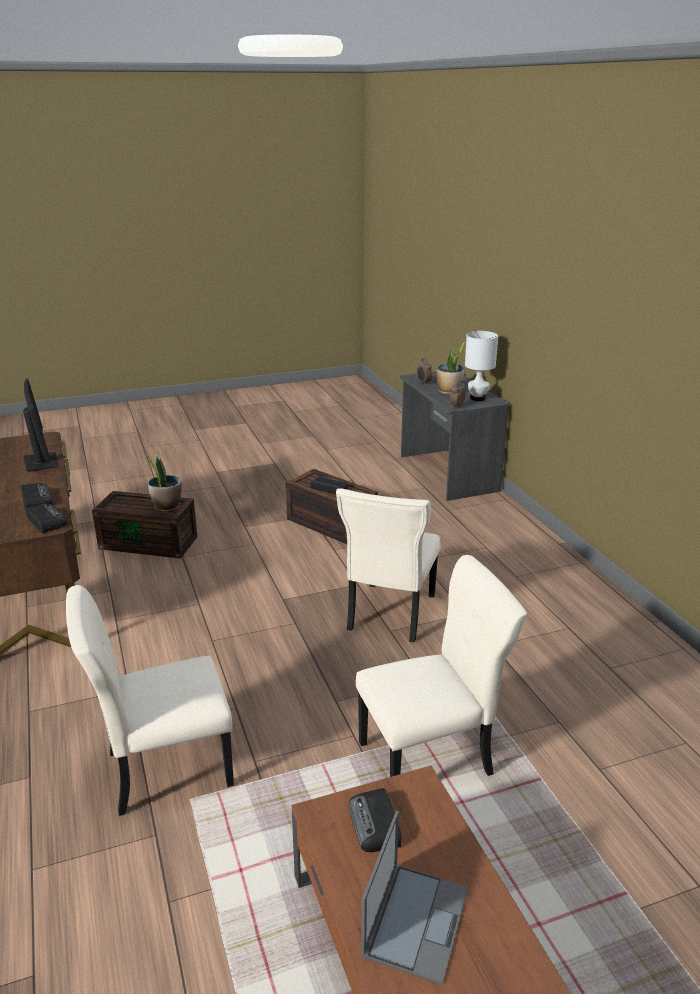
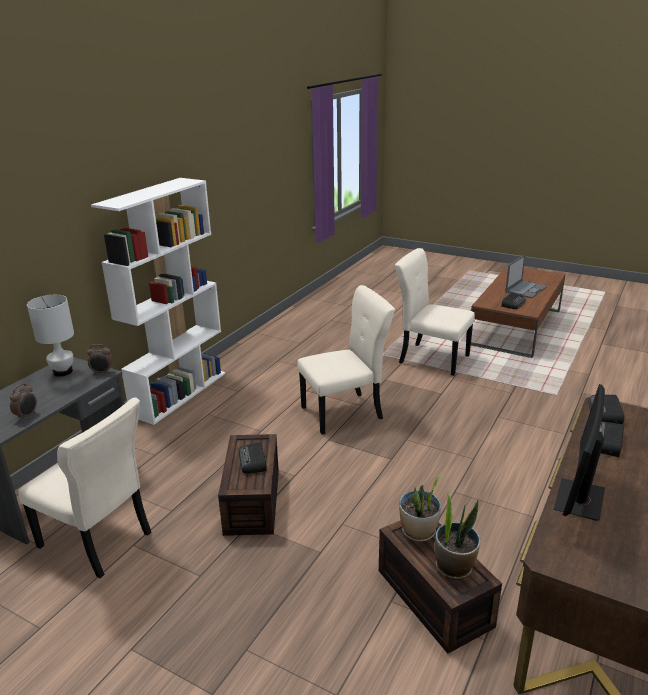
camera: 130 degrees left, 0 degrees up
beige chair [66,585,234,816] -> beige chair moved to [18,397,152,578]
laptop [361,811,468,985] -> laptop turned 150 degrees clockwise [505,255,547,298]
potted plant [436,342,465,395] -> potted plant moved to [435,492,481,580]
none -> white bookcase [91,178,225,425]

